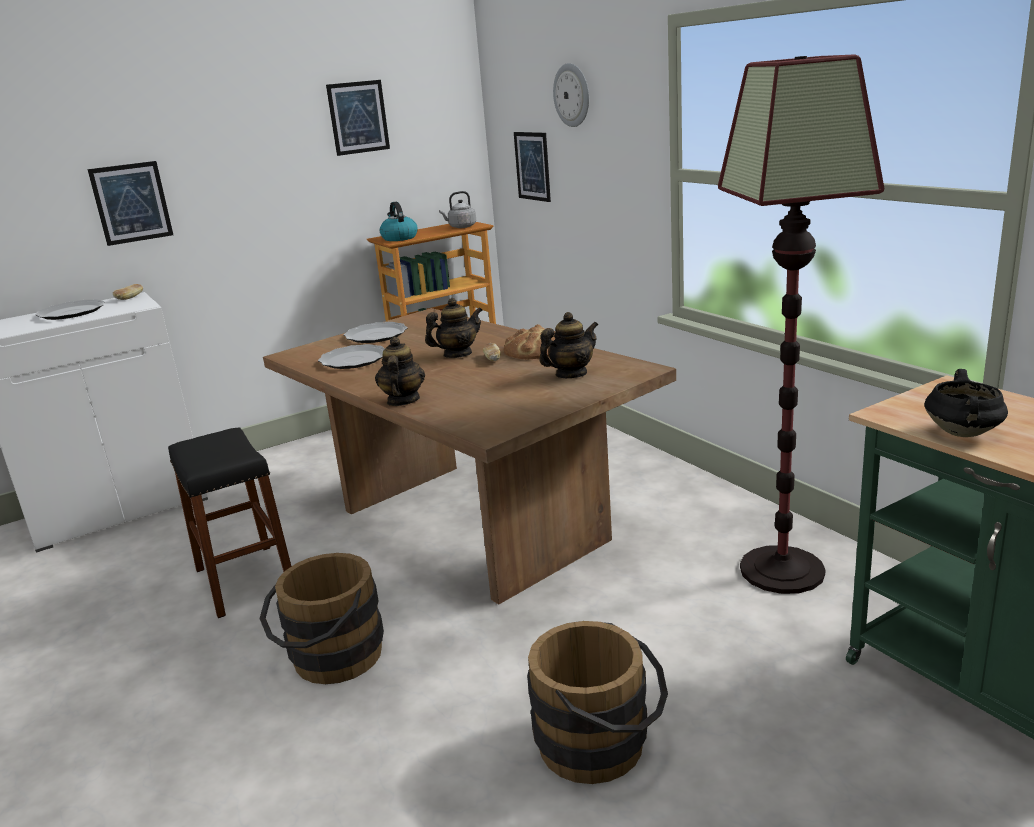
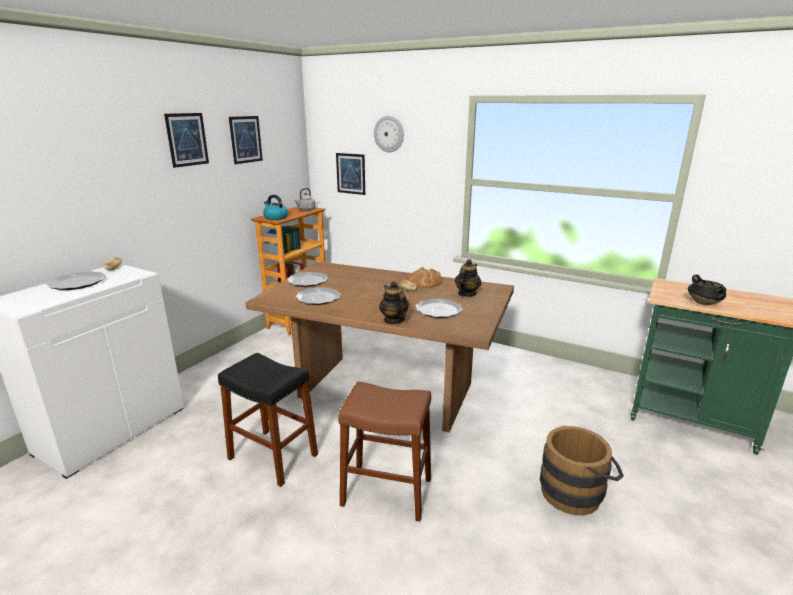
camera: 30 degrees left, 0 degrees up
picture [87,161,173,246] -> picture moved to [164,113,209,168]
brown bucket [260,553,384,684] -> brown stool [338,381,431,521]
teapot [425,298,483,358] -> none
floor lamp [718,54,884,594] -> none
none -> plate [415,298,463,318]

